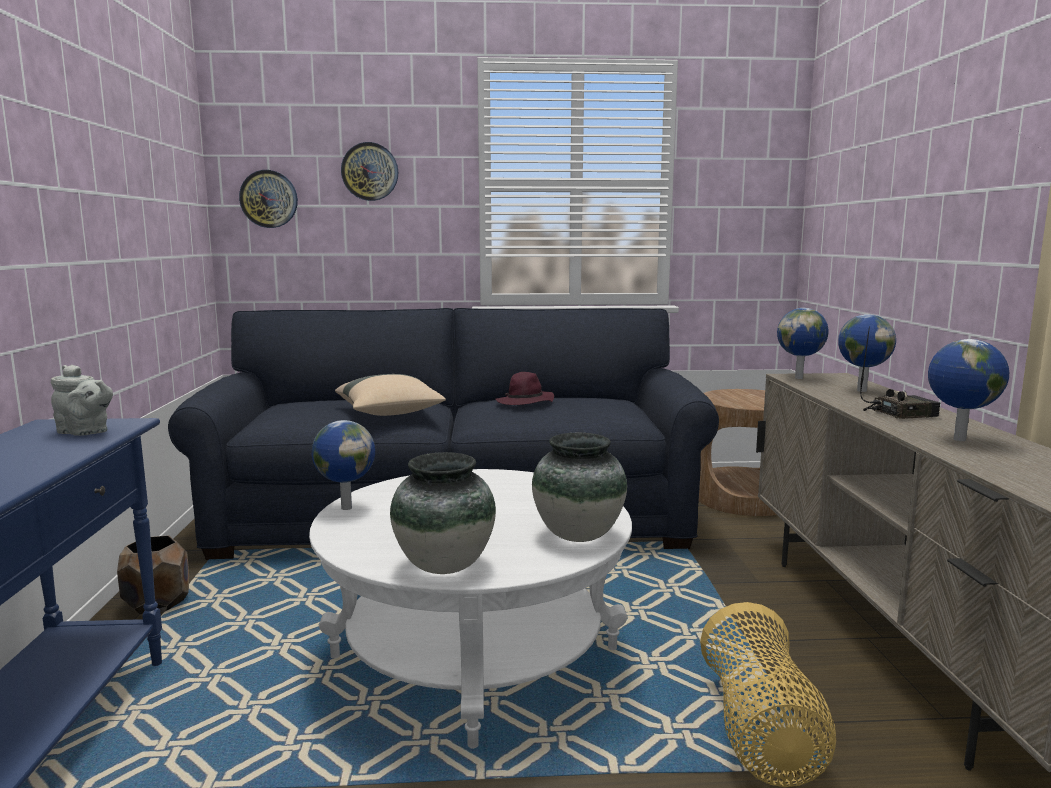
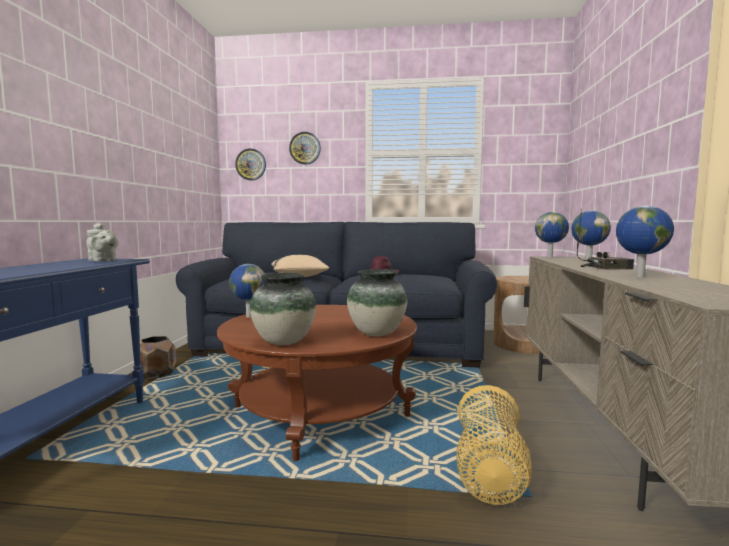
camera: 10 degrees right, 5 degrees down
white coffee table [309,469,632,749] -> brown coffee table [217,305,417,461]

